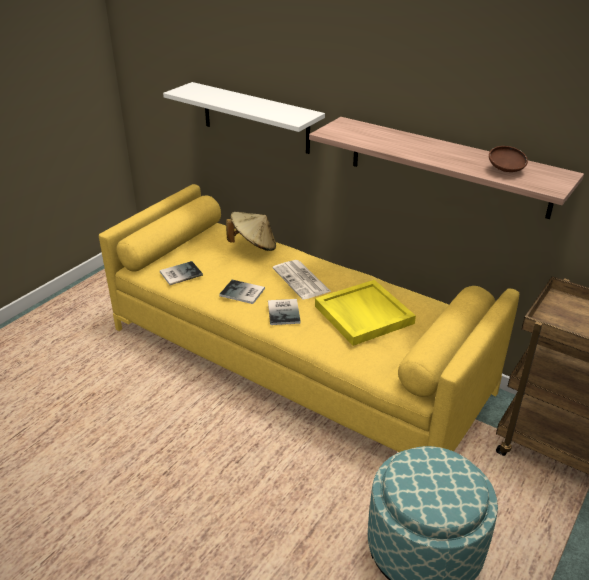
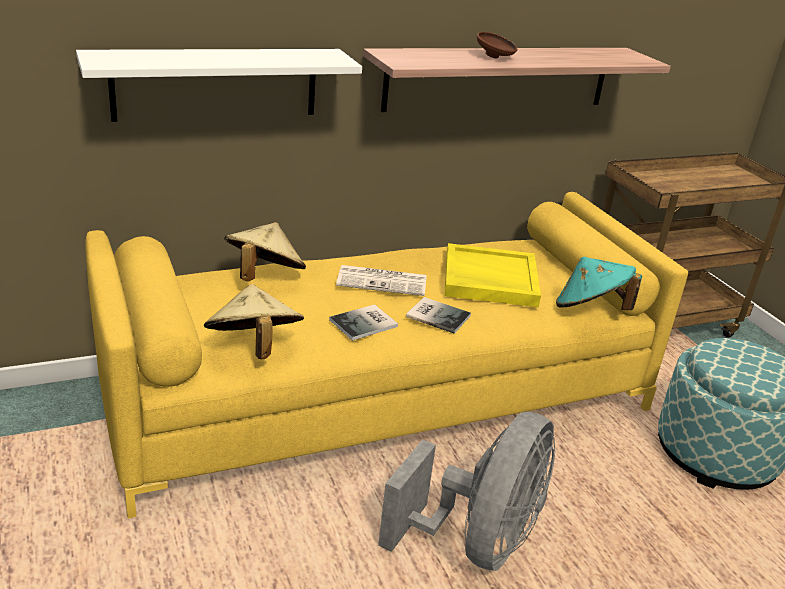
camera: 60 degrees left, 5 degrees down
book [160,261,203,285] -> beige hat [204,284,304,359]
brown bowl [489,146,528,172] -> brown bowl moved to [477,32,517,59]
none -> grey fan [378,412,555,571]
none -> turquoise hat [556,257,642,310]

